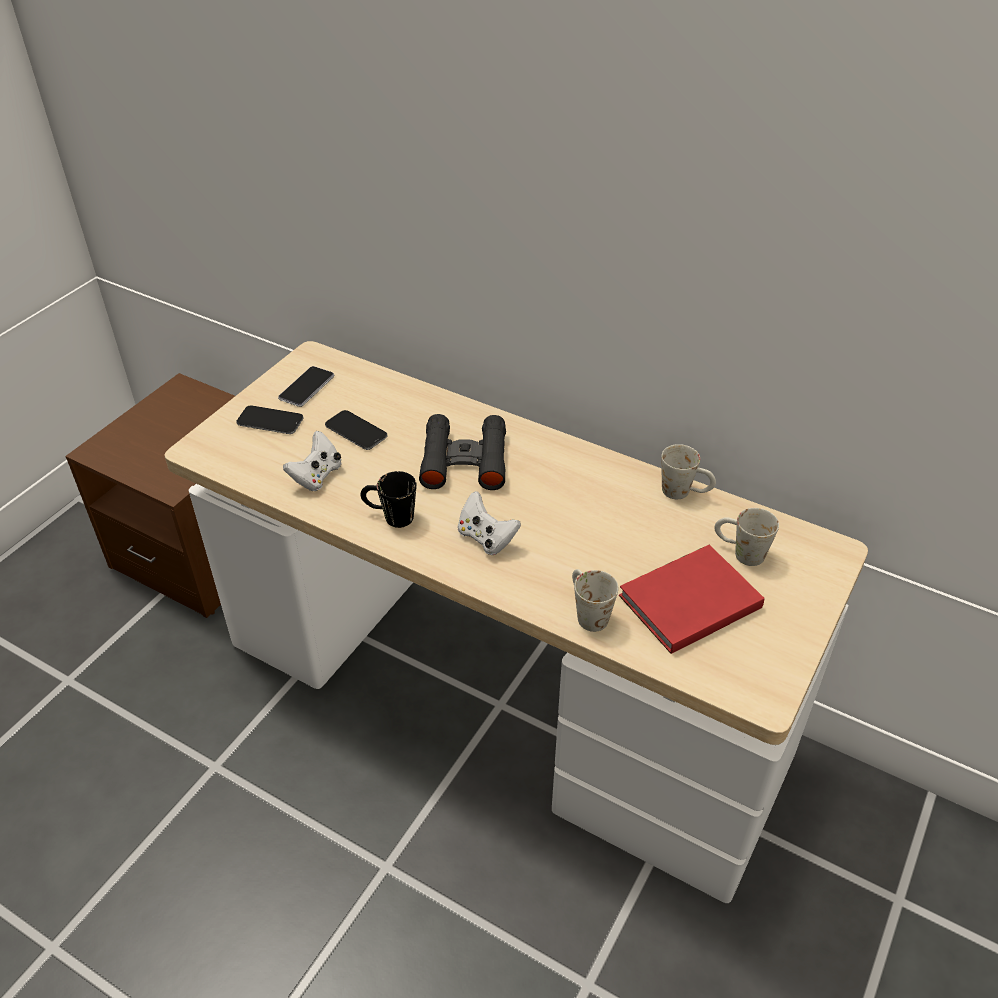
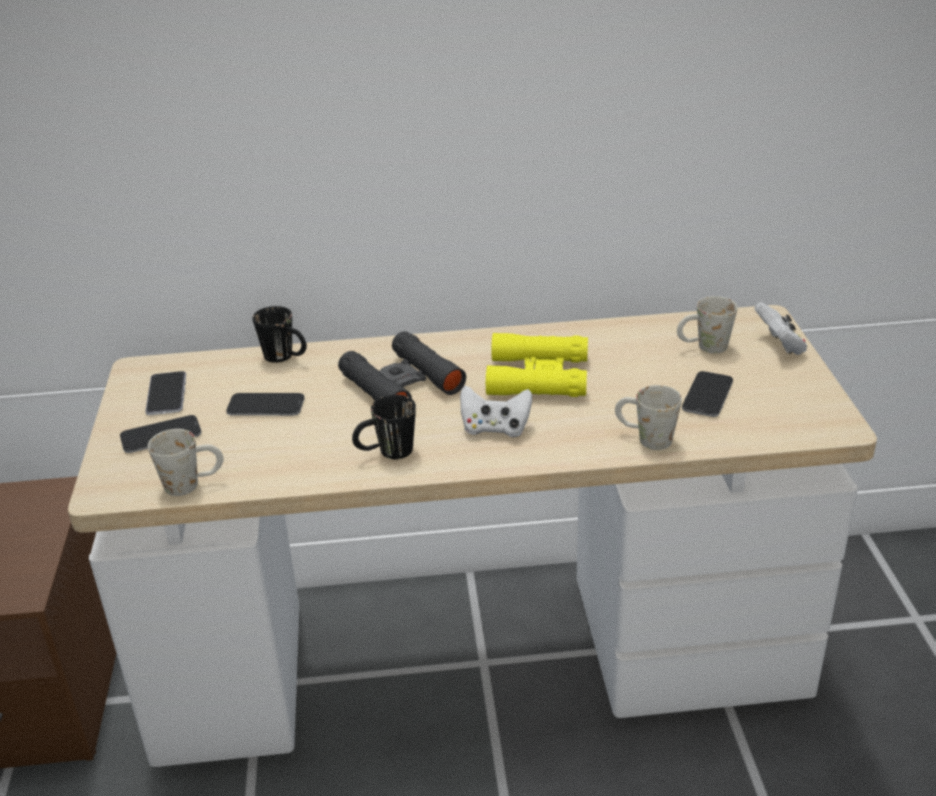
camera: 35 degrees left, 10 degrees down
white game controller [283,431,341,491] -> white game controller moved to [754,302,807,355]
red book [619,545,765,654] -> phone [682,371,733,417]
white mug [661,444,716,499] -> white mug moved to [148,429,224,496]
none -> black mug [253,306,307,363]
none -> yellow binoculars [486,333,588,397]

